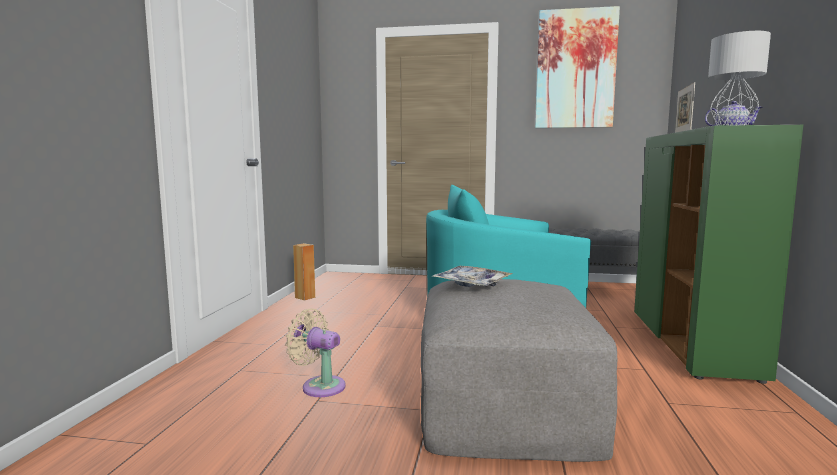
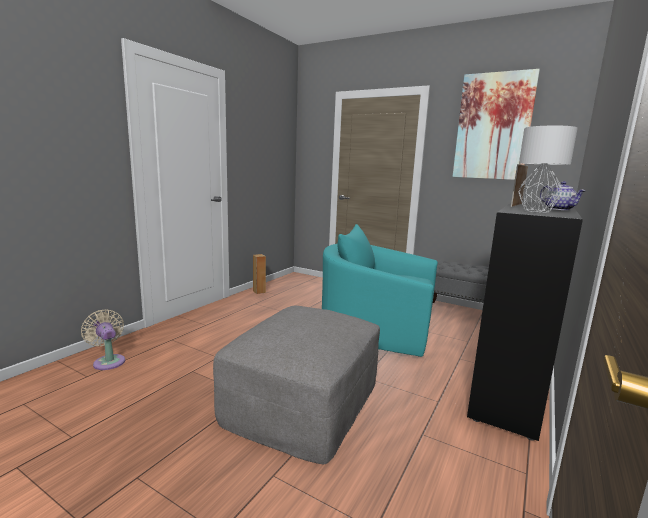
camera: 20 degrees right, 5 degrees up
beige fan [285,308,346,397] -> beige fan moved to [81,310,125,370]
tray [431,266,513,287] -> none
green cabinet [634,125,803,384] -> black cabinet [467,201,583,441]

